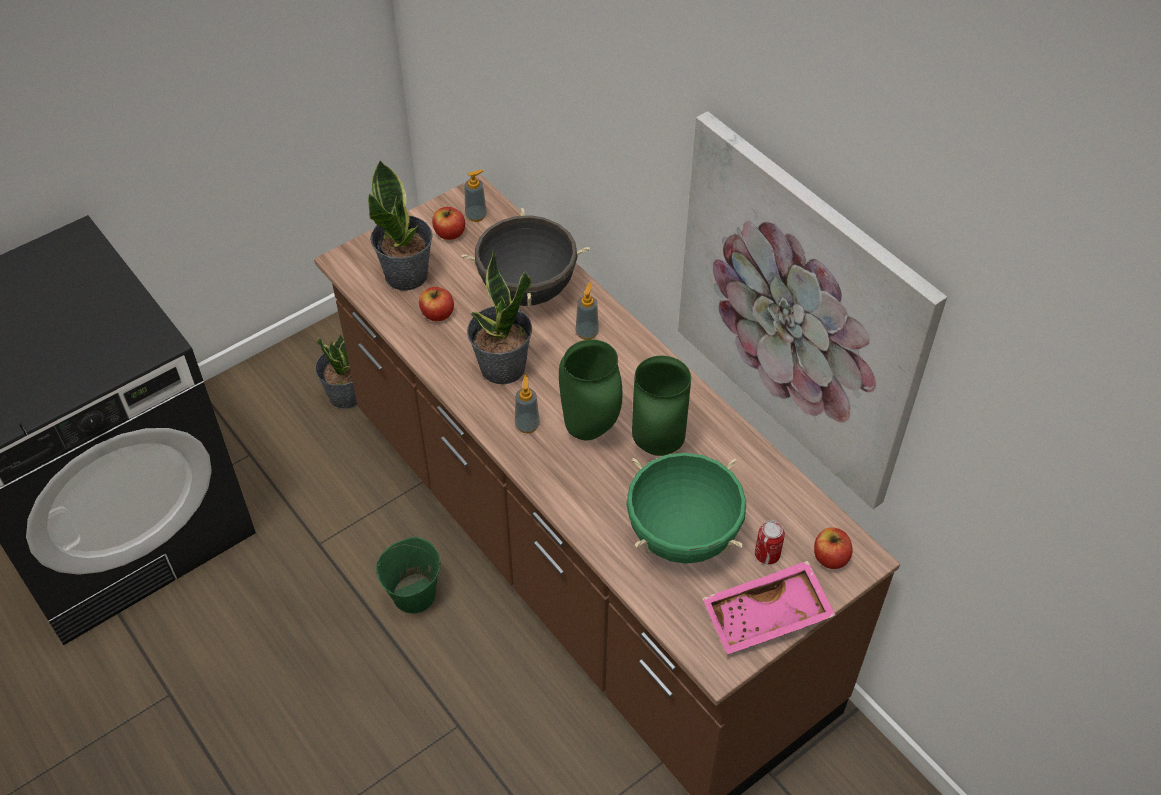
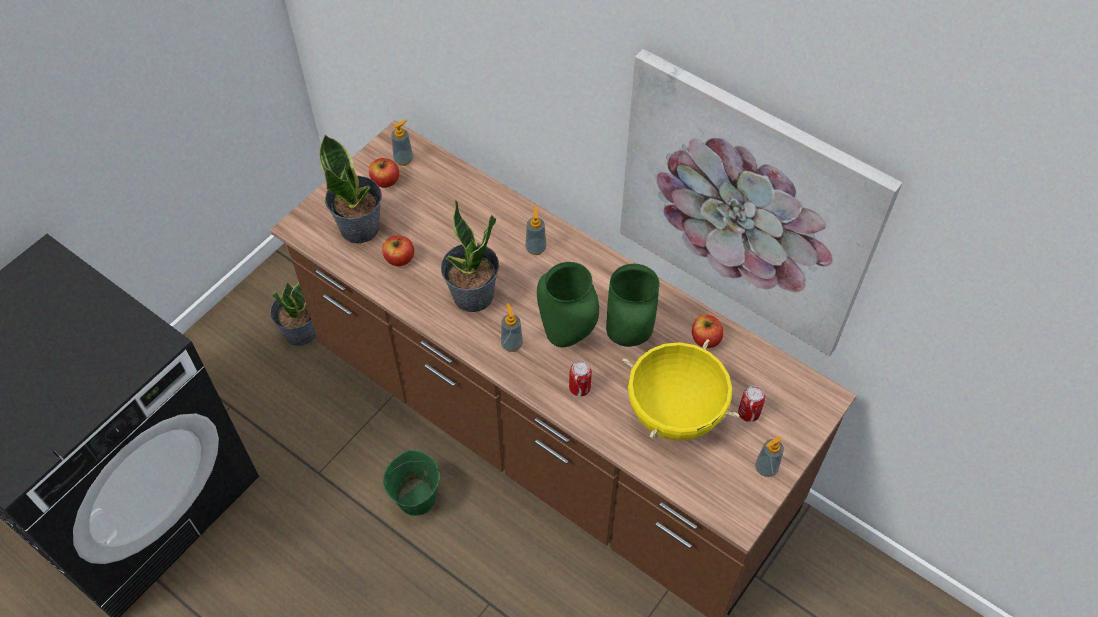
camera: 15 degrees left, 5 degrees up
black cooking pot [462,208,590,307] -> none
green cooking pot [626,453,746,564] -> yellow cooking pot [622,339,739,441]
pink tray [702,561,836,655] -> soap dispenser [755,436,784,477]
apple [814,527,852,569] -> apple moved to [692,315,724,348]
none -> can [569,360,592,397]

